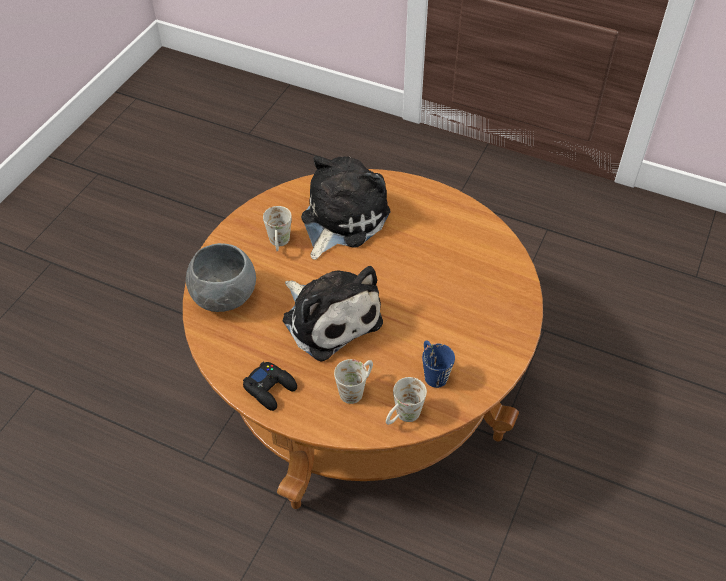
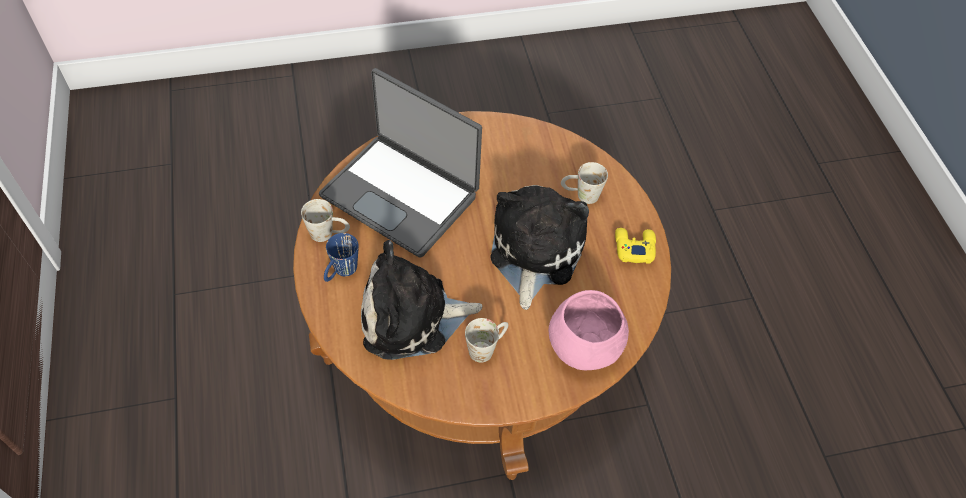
camera: 130 degrees left, 5 degrees up
grey bowl [186,243,256,312] -> pink bowl [549,290,629,370]
black game controller [243,362,297,411] -> yellow game controller [615,228,656,264]
white mug [386,377,427,425] -> white mug moved to [301,199,350,242]
blue mug [422,340,455,388] -> blue mug moved to [324,233,359,282]
none -> laptop [319,68,482,258]

